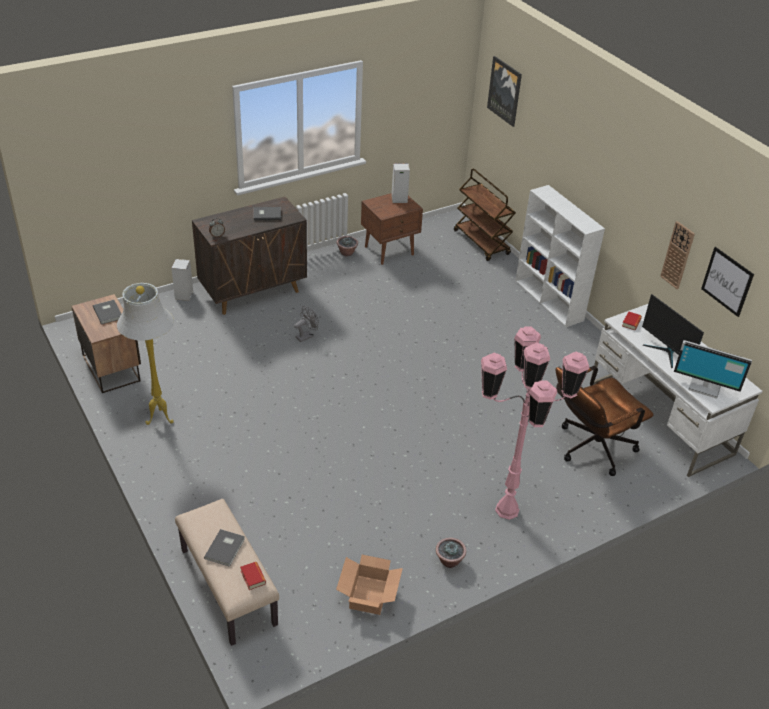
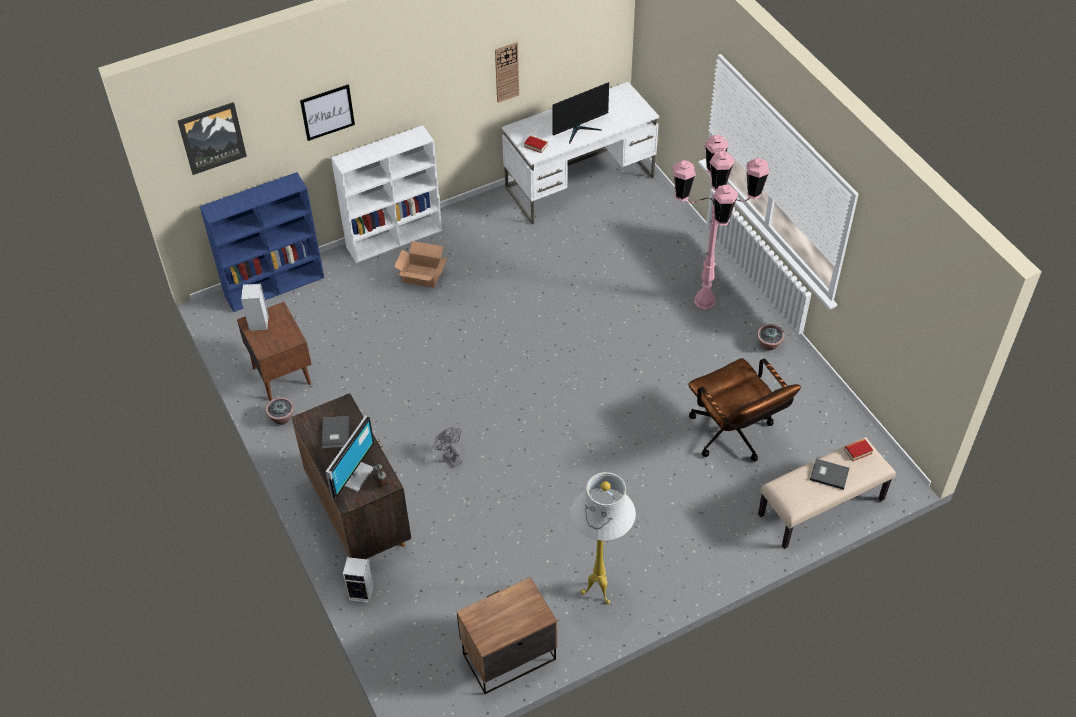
camera: 85 degrees left, 10 degrees up
grey book [93,300,121,324] -> none
cardboard box [336,555,403,615] -> cardboard box moved to [394,241,447,288]
brown cart [454,168,516,261] -> blue bookcase [200,172,324,312]
brown office chair [556,366,653,476] -> brown office chair moved to [688,358,801,461]
monitor [674,340,752,399] -> monitor moved to [325,415,374,498]
picture [701,247,754,317] -> picture moved to [300,84,355,141]

